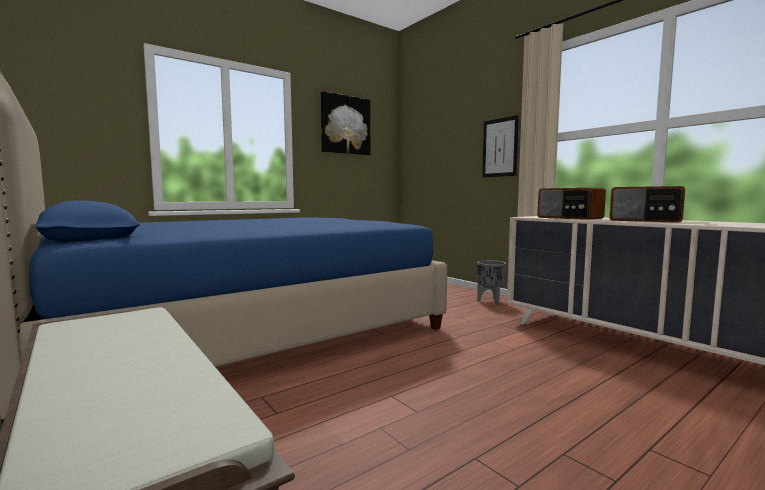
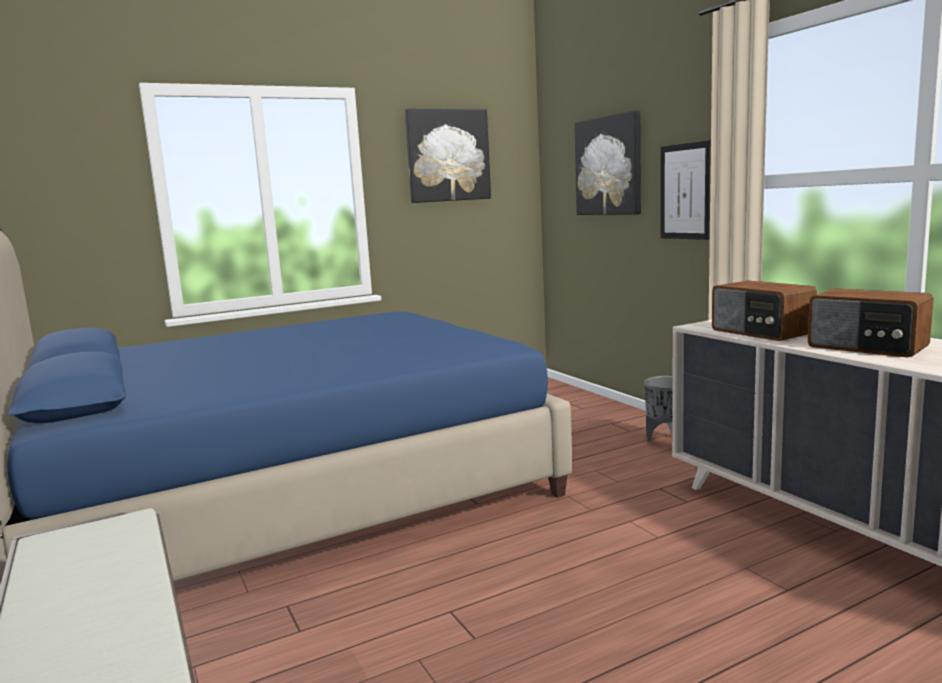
camera: 10 degrees right, 5 degrees up
none -> picture [574,111,641,215]

